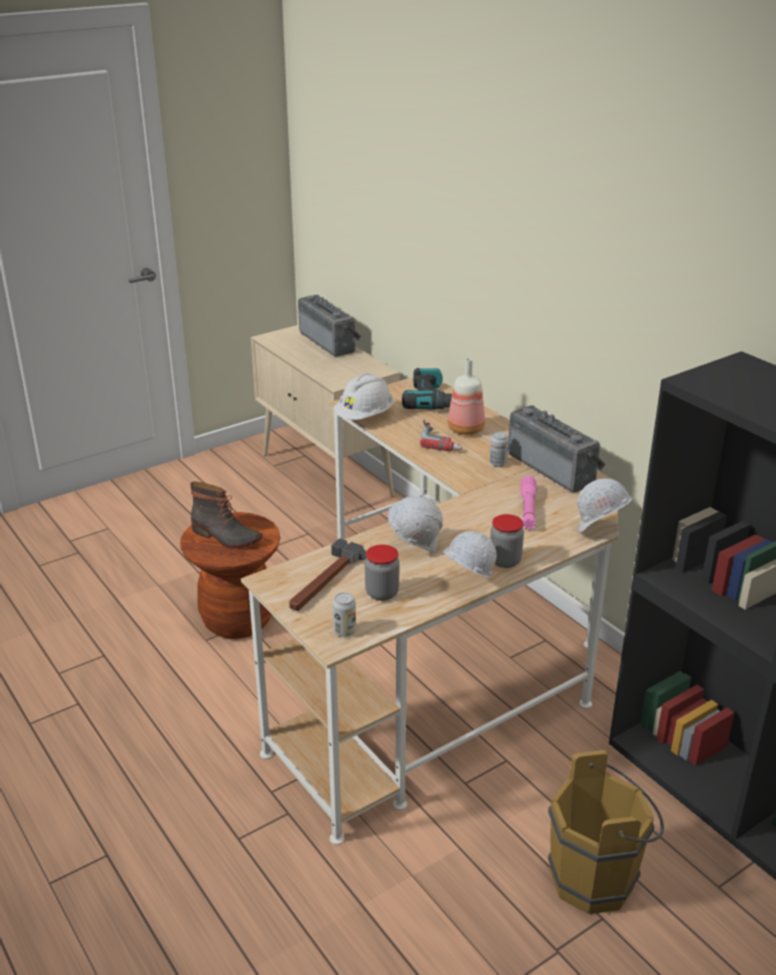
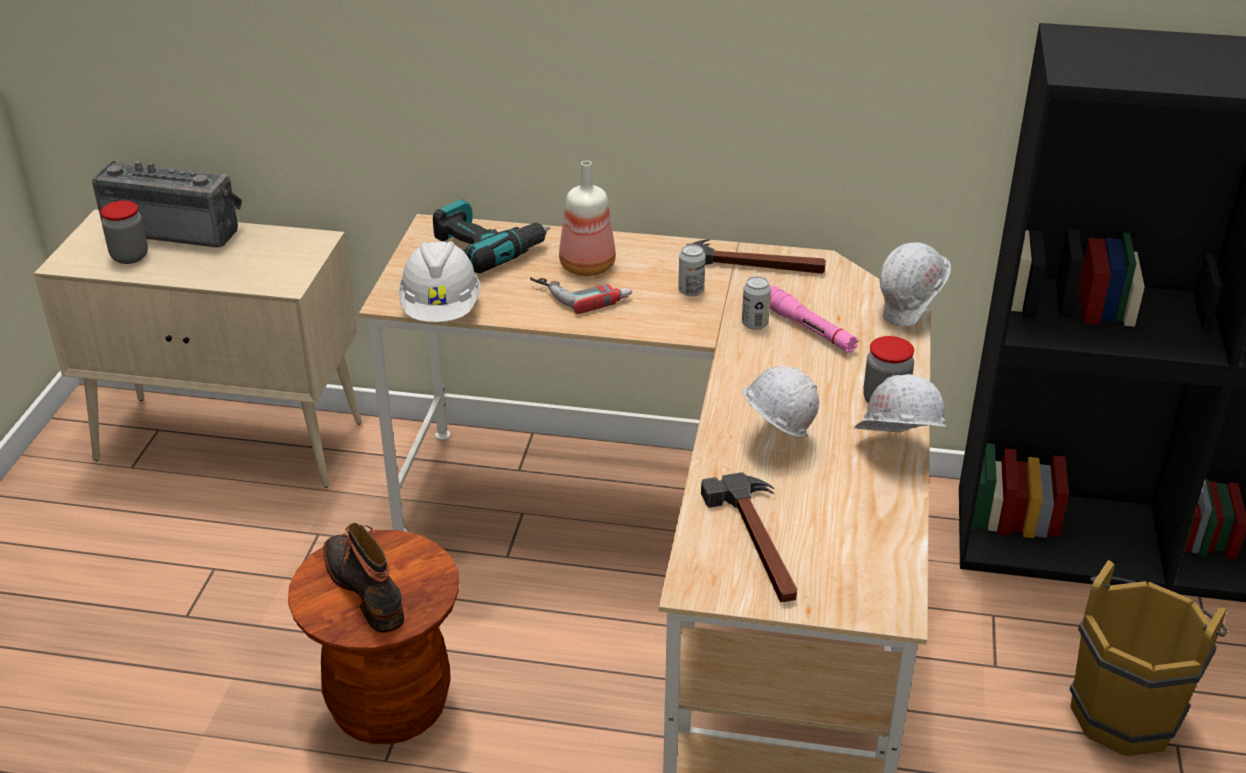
camera: 45 degrees left, 5 degrees up
boot [190,482,263,549] -> boot turned 105 degrees counterclockwise [323,523,404,633]
can [333,593,356,637] -> can moved to [742,276,771,330]
jar [365,545,399,601] -> jar moved to [101,201,148,264]
radio [508,406,606,492] -> hammer [687,239,826,274]

